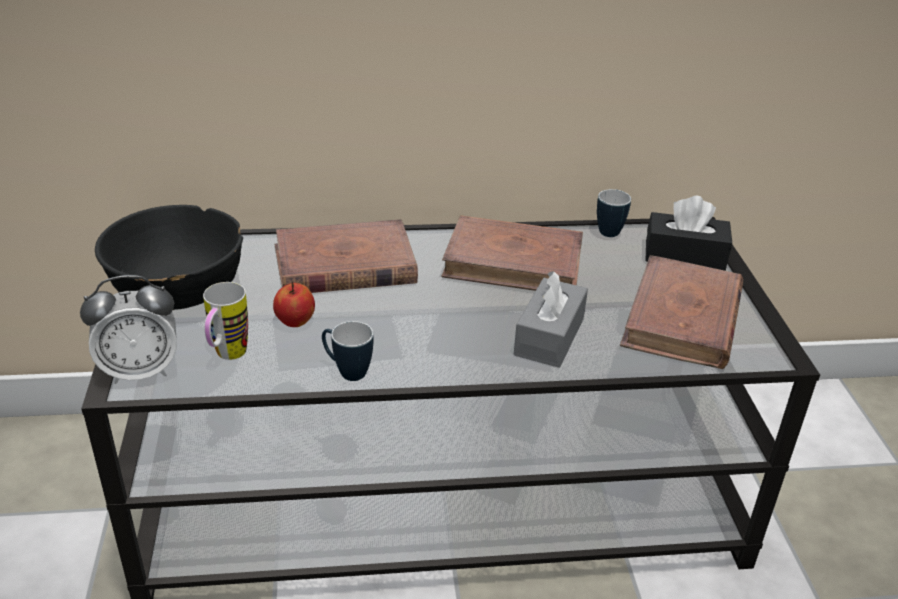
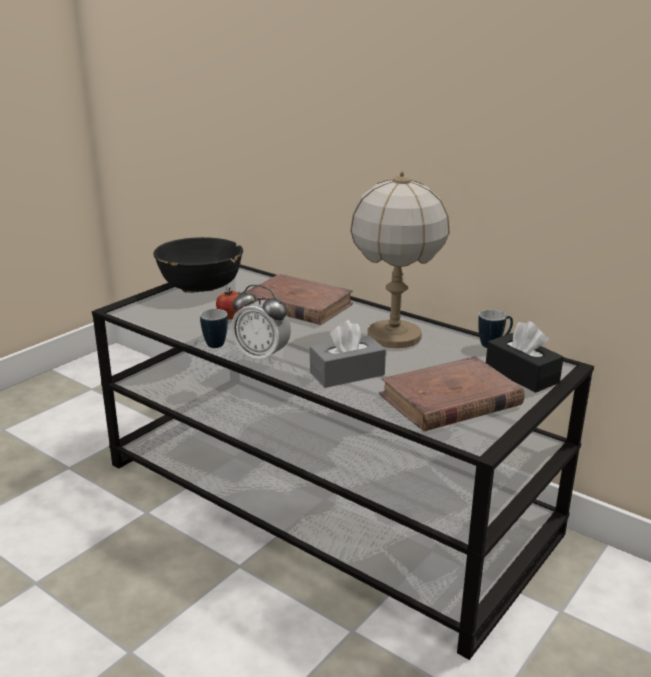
camera: 45 degrees right, 10 degrees down
alarm clock [80,275,177,384] -> alarm clock moved to [231,285,291,364]
mug [203,282,248,360] -> none
brown book [442,215,583,291] -> table lamp [350,171,450,348]

